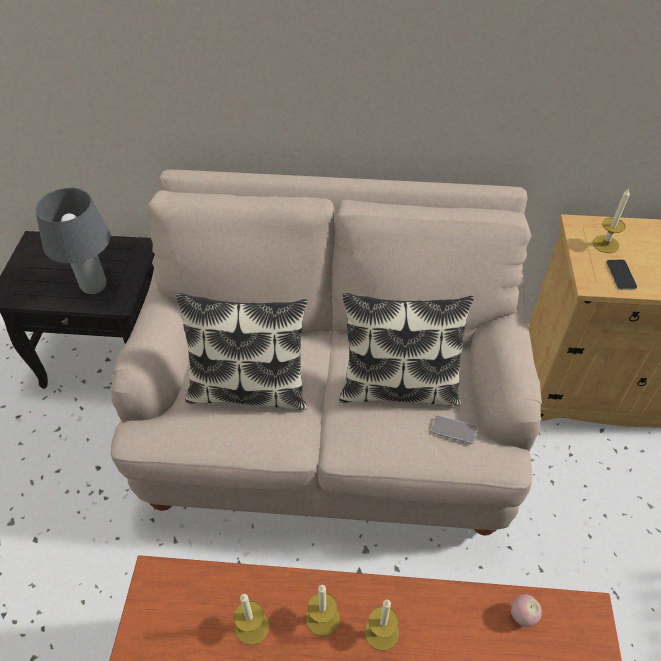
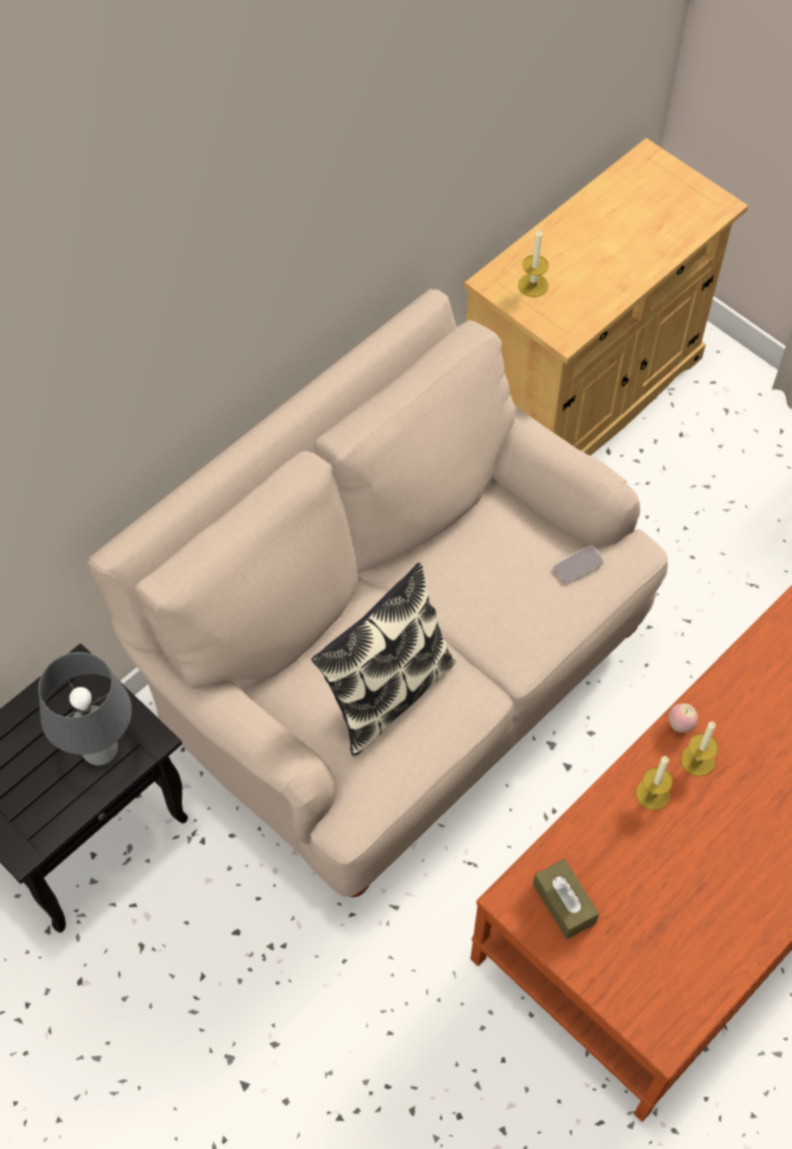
camera: 50 degrees left, 10 degrees up
candle [234,594,269,645] -> none
pillow [339,293,474,405] -> none
apple [511,594,542,627] -> apple moved to [669,704,698,733]
phone [606,260,637,290] -> none
none -> brown tissue box [533,859,599,939]

